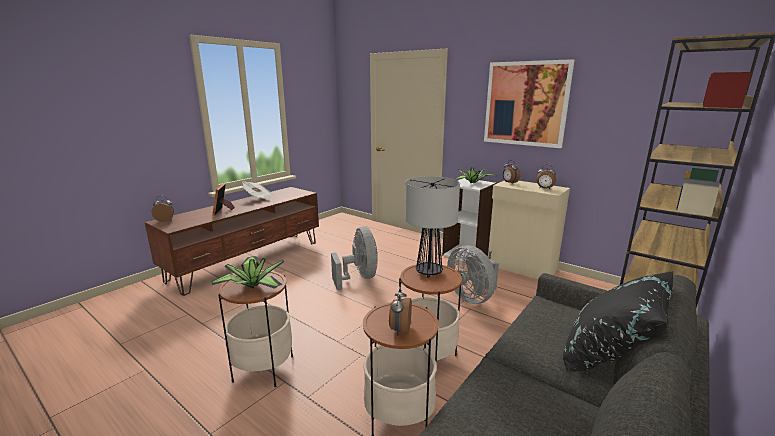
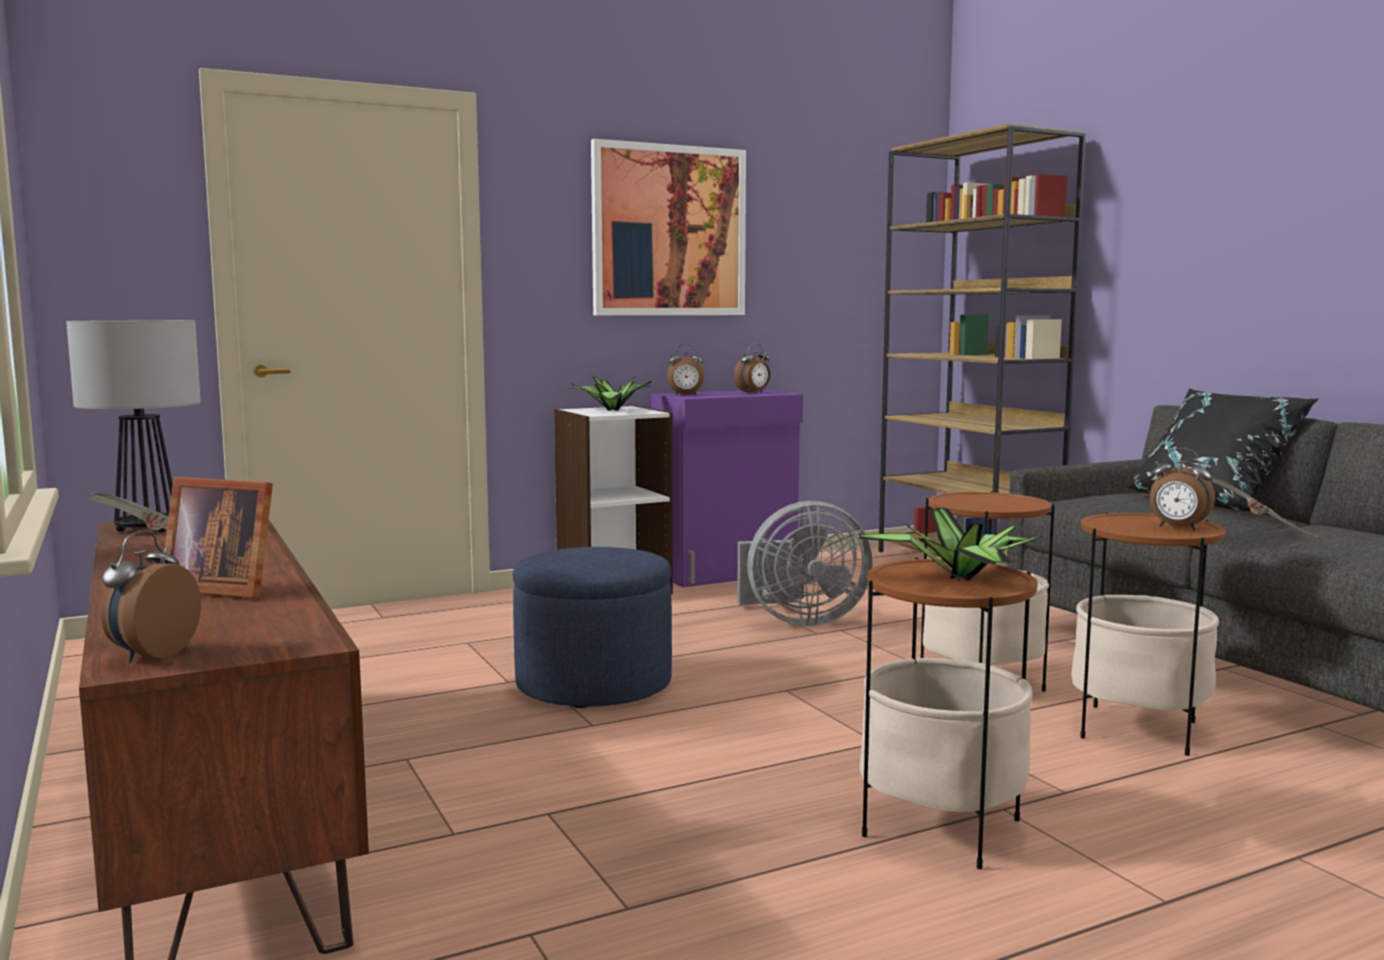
camera: 65 degrees left, 10 degrees down
grey fan [331,227,378,290] -> blue ottoman [513,547,672,708]
table lamp [405,176,460,278] -> table lamp moved to [66,320,201,532]
beige cabinet [488,180,570,279] -> purple cabinet [651,390,803,587]
none -> newspaper [1211,476,1320,537]

